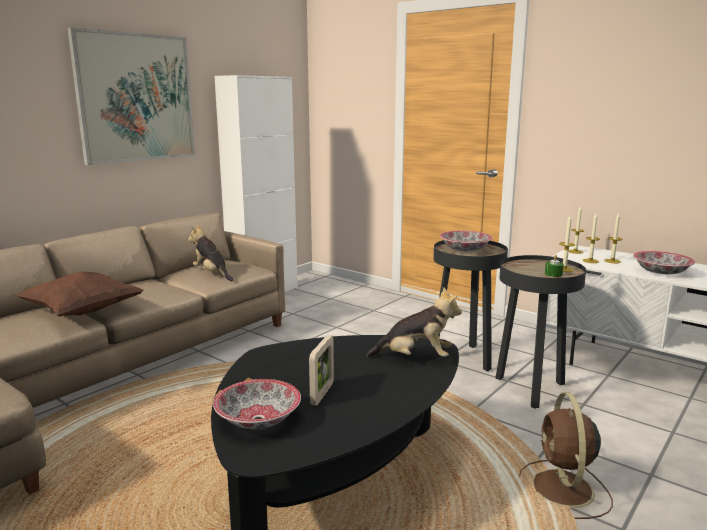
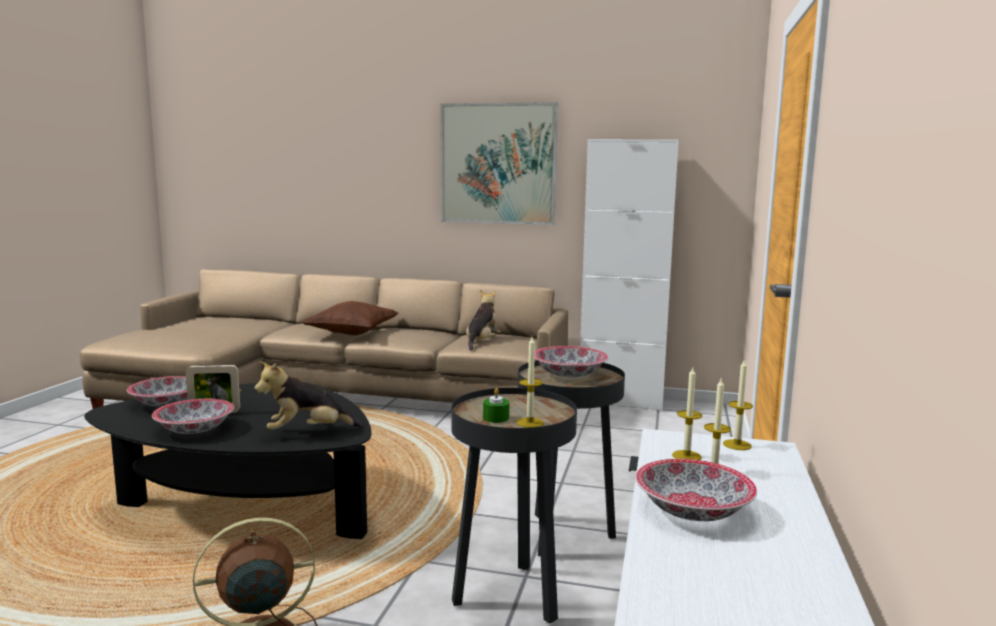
camera: 65 degrees right, 5 degrees down
plush toy [366,287,462,357] -> plush toy turned 90 degrees clockwise [254,361,362,430]
none -> bowl [152,399,234,434]

